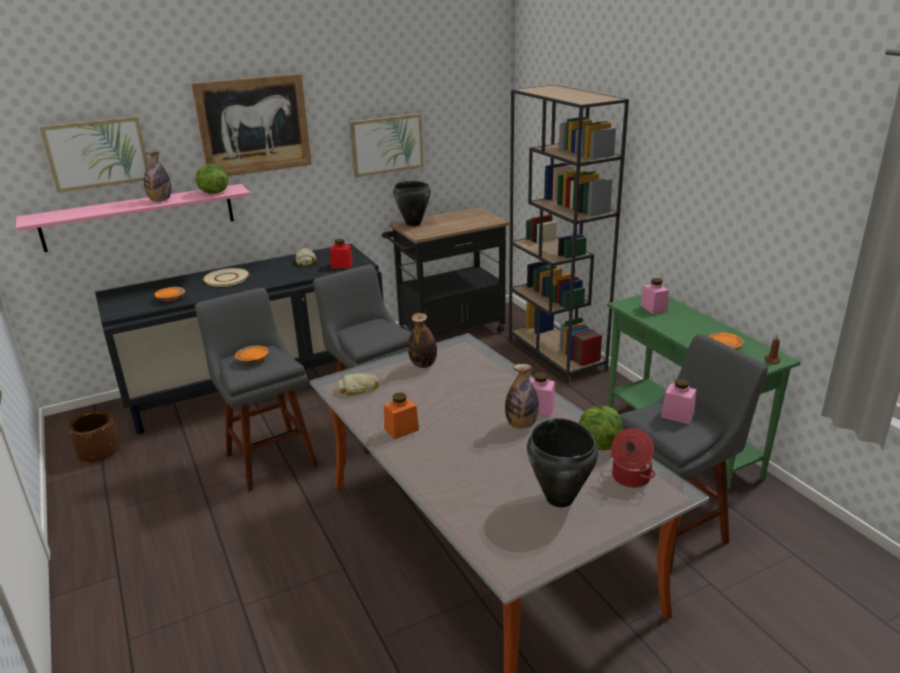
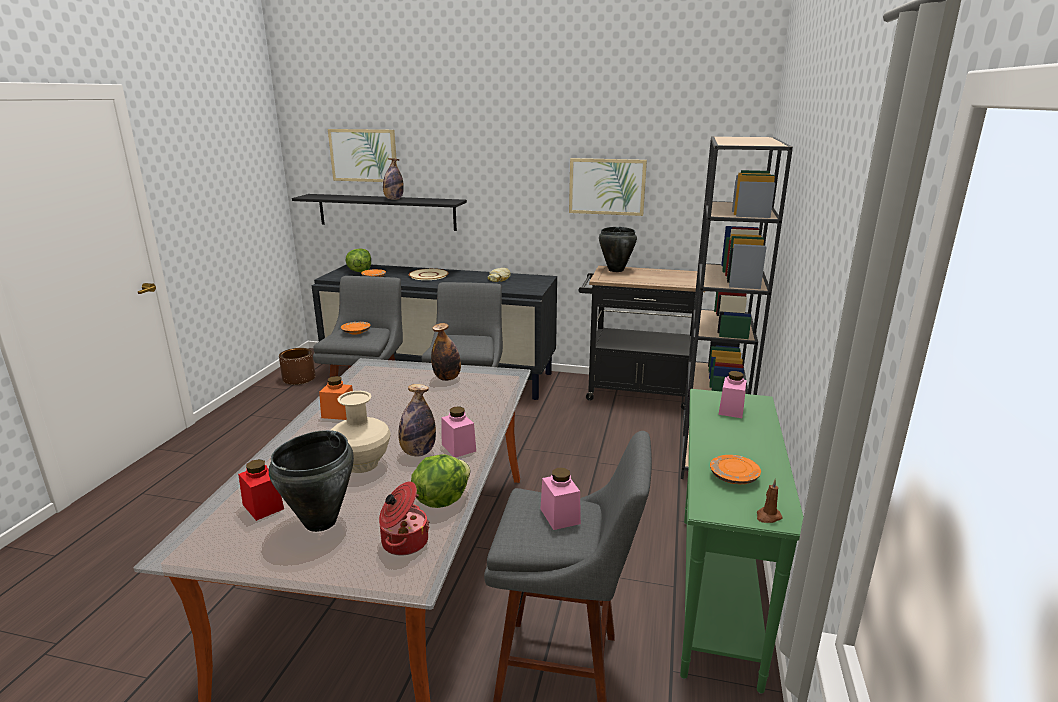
camera: 40 degrees right, 5 degrees down
pink shelf [16,184,250,252] -> black shelf [292,194,467,231]
picture [191,74,312,177] -> none
lettuce [196,164,228,194] -> lettuce moved to [345,248,371,272]
red jar [330,239,353,269] -> red jar moved to [238,459,284,521]
bread [338,373,379,396] -> none
none -> beige vase [331,391,391,473]

